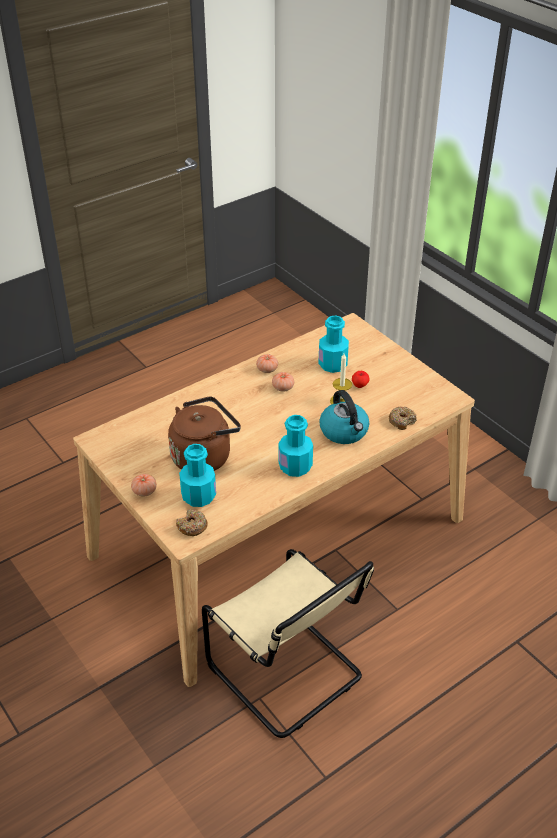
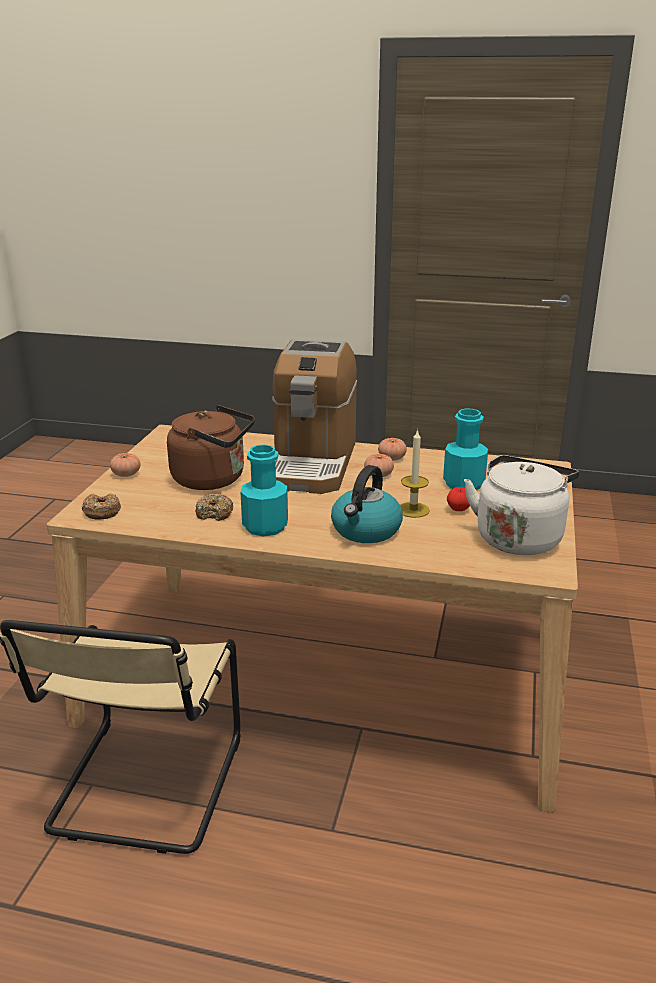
camera: 50 degrees right, 15 degrees down
turquoise bottle [179,444,216,507] -> none
donut [389,407,417,430] -> donut moved to [195,494,233,521]
none -> coffee machine [272,339,357,494]
none -> white kettle [464,455,579,555]

